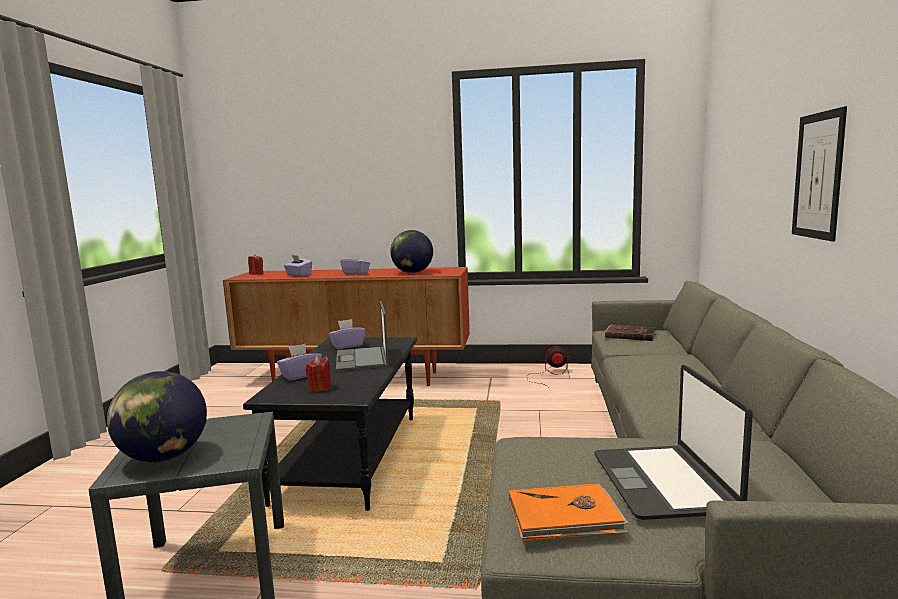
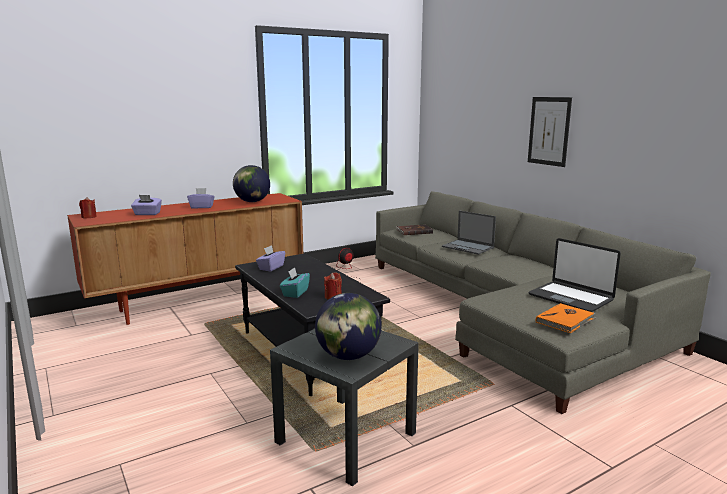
camera: 40 degrees left, 5 degrees up
purple tissue box [277,344,322,381] -> turquoise tissue box [280,267,310,298]
laptop [336,301,389,371] -> laptop moved to [442,211,496,255]

